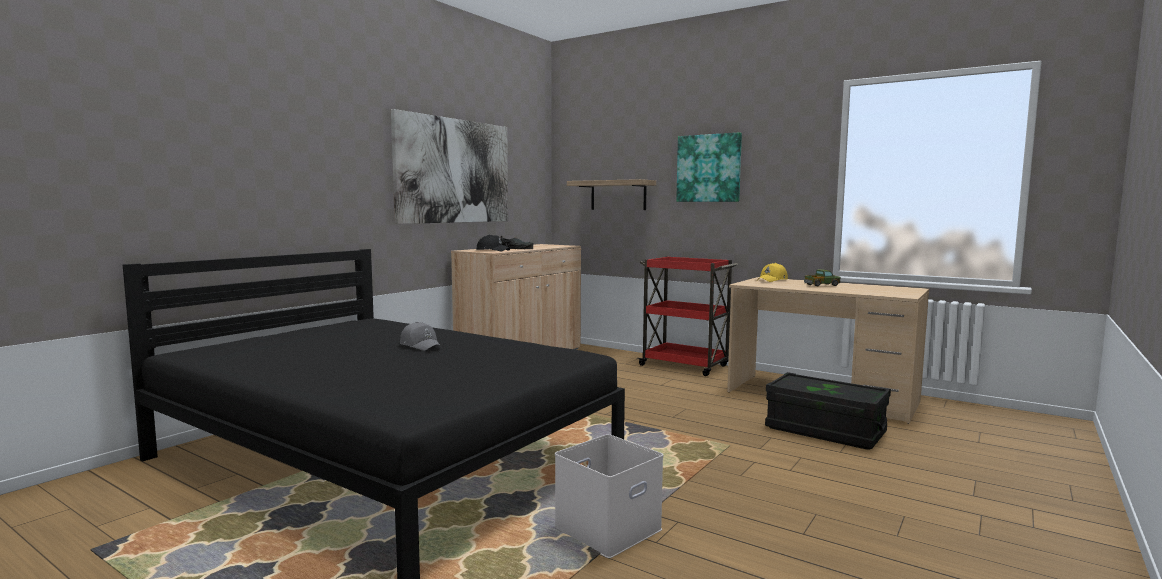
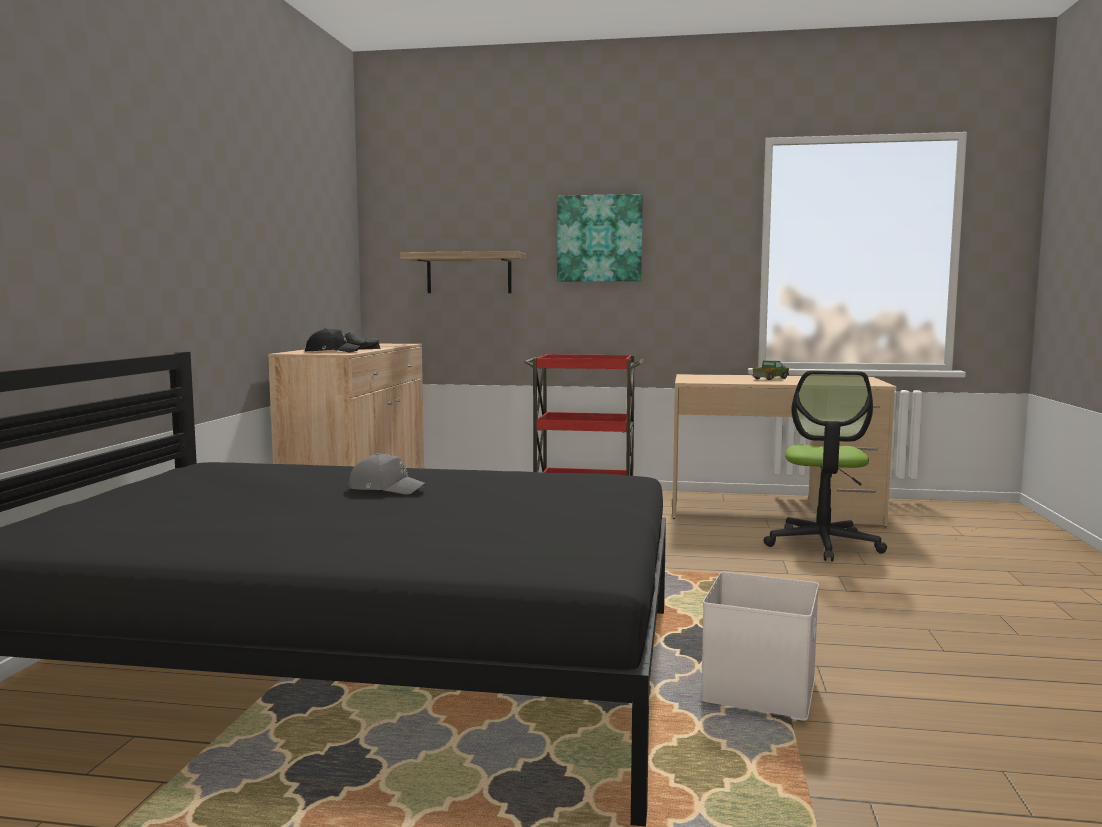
camera: 25 degrees left, 0 degrees up
picture [391,109,508,224] -> none
yellow cap [757,263,788,282] -> none
black storage box [765,372,891,450] -> office chair [763,371,887,561]

